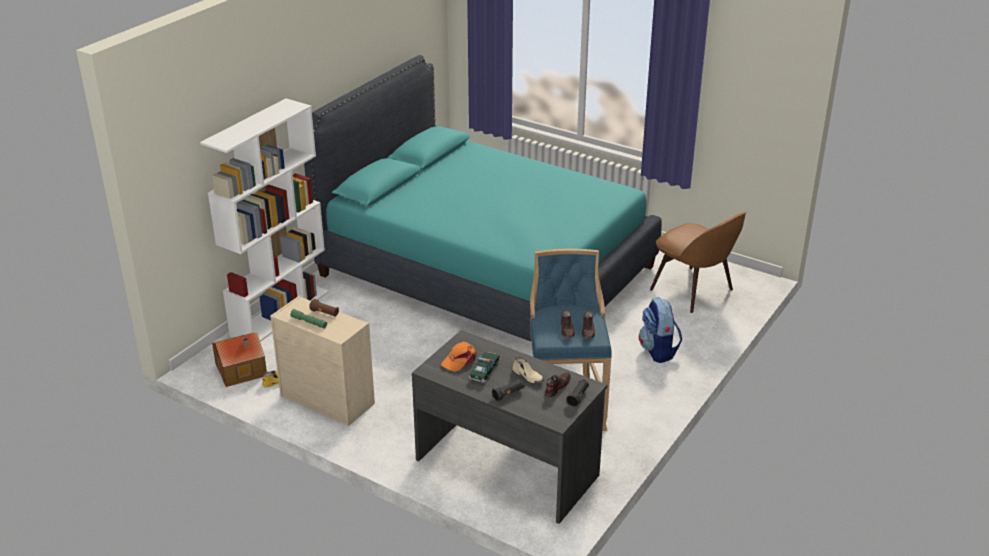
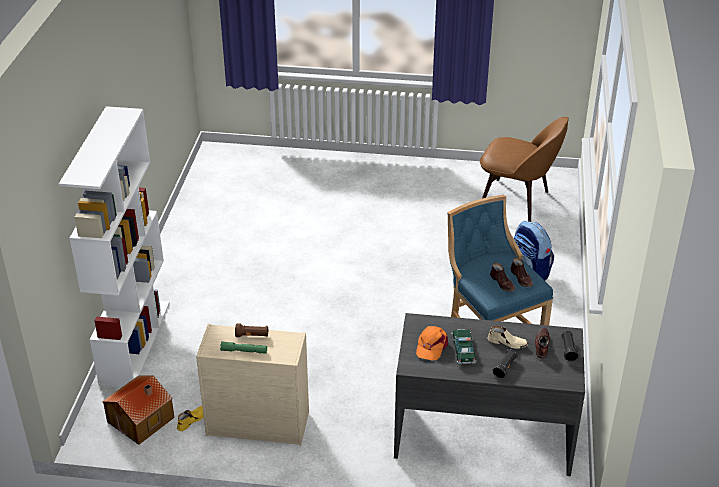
camera: 25 degrees left, 5 degrees up
turquoise bed [304,55,662,341] -> none

